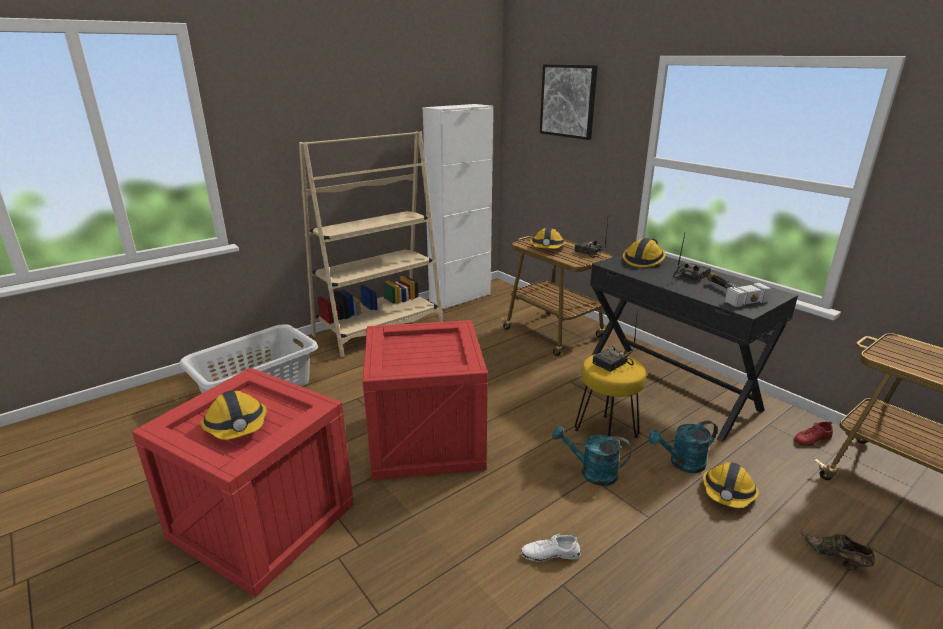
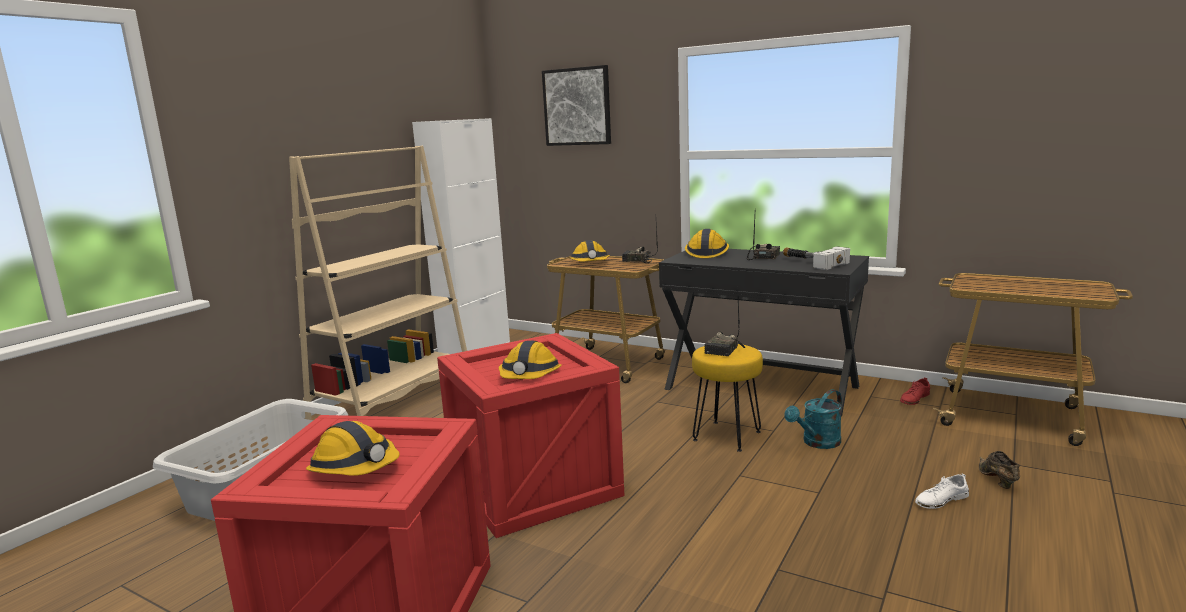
camera: 20 degrees left, 10 degrees down
white shoe [521,533,581,562] -> white shoe moved to [915,473,969,509]
turquoise watering can [552,426,631,486] -> none
hard hat [703,462,759,508] -> hard hat moved to [499,340,562,379]
brown shoe [801,532,875,570] -> brown shoe turned 60 degrees clockwise [979,451,1020,489]

